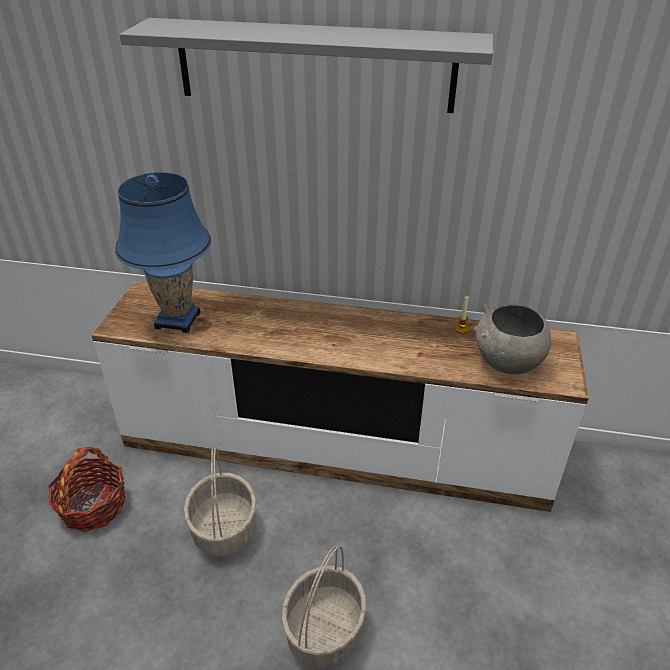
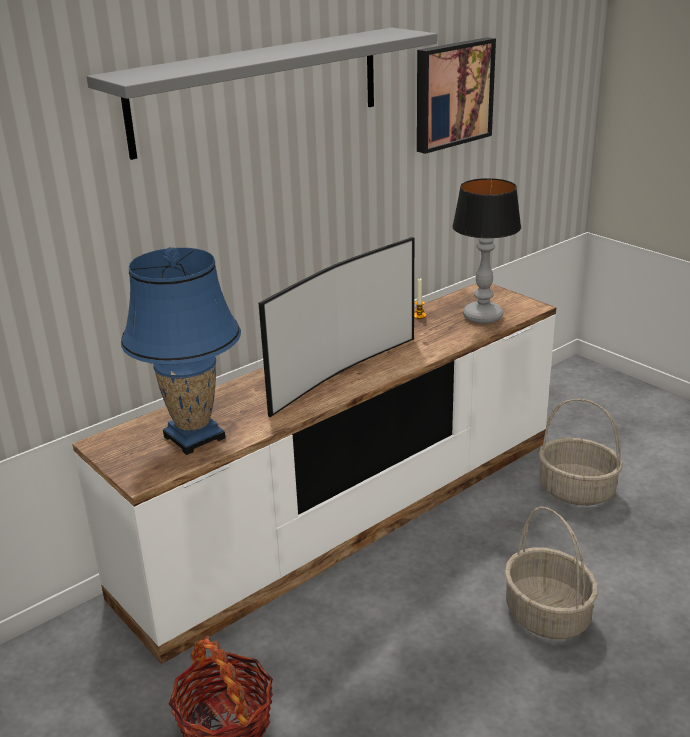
camera: 50 degrees left, 10 degrees down
basket [184,447,256,556] -> basket moved to [539,399,623,506]
grey bowl [474,304,551,374] -> table lamp [452,178,521,324]
none -> television [259,237,414,417]
none -> picture [417,37,496,154]

